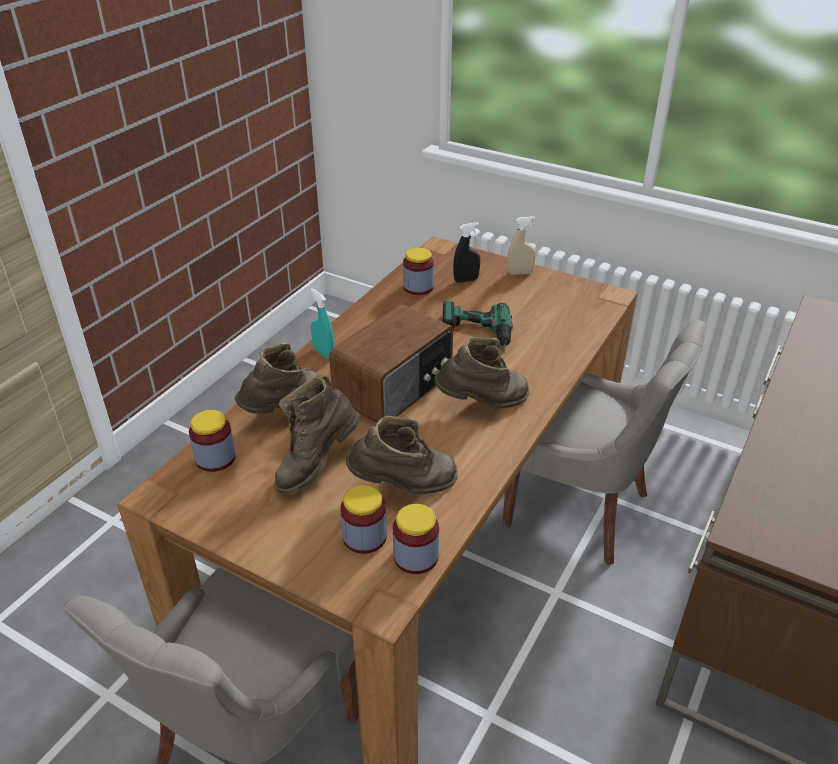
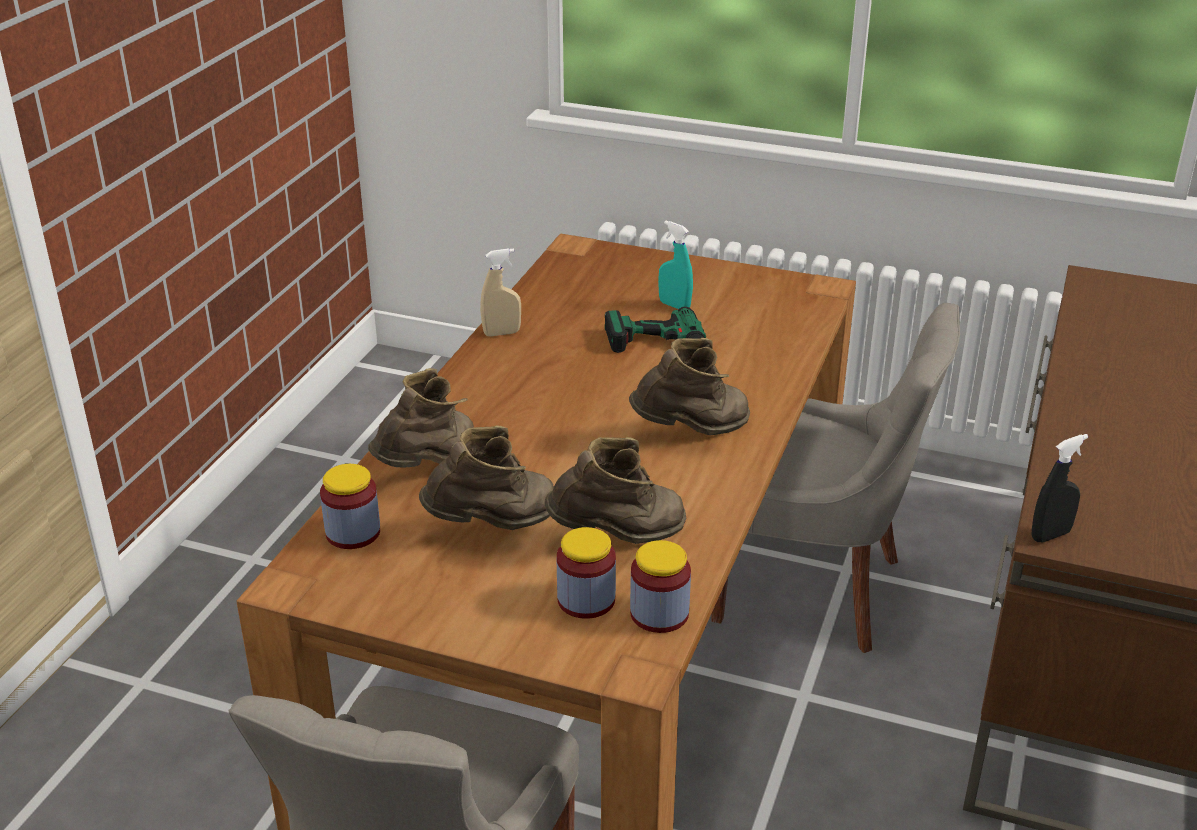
camera: 10 degrees left, 5 degrees down
brown boot [274,375,360,495] -> brown boot turned 150 degrees counterclockwise [419,426,554,530]
turquoise spray bottle [311,288,334,359] -> turquoise spray bottle moved to [658,221,693,309]
radio [329,304,453,423] -> none
jar [403,248,434,295] -> none
black spray bottle [453,222,480,283] -> black spray bottle moved to [1032,434,1088,542]
beige spray bottle [508,216,536,275] -> beige spray bottle moved to [480,248,521,337]

